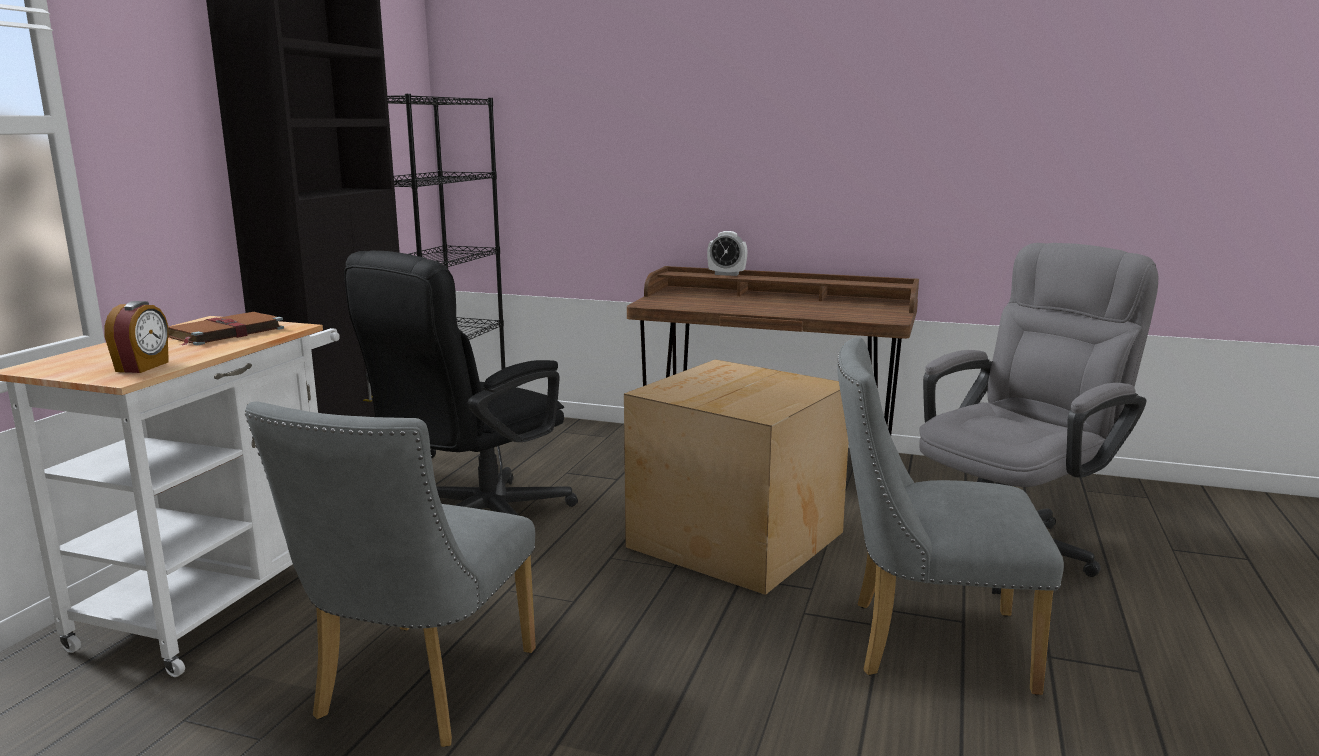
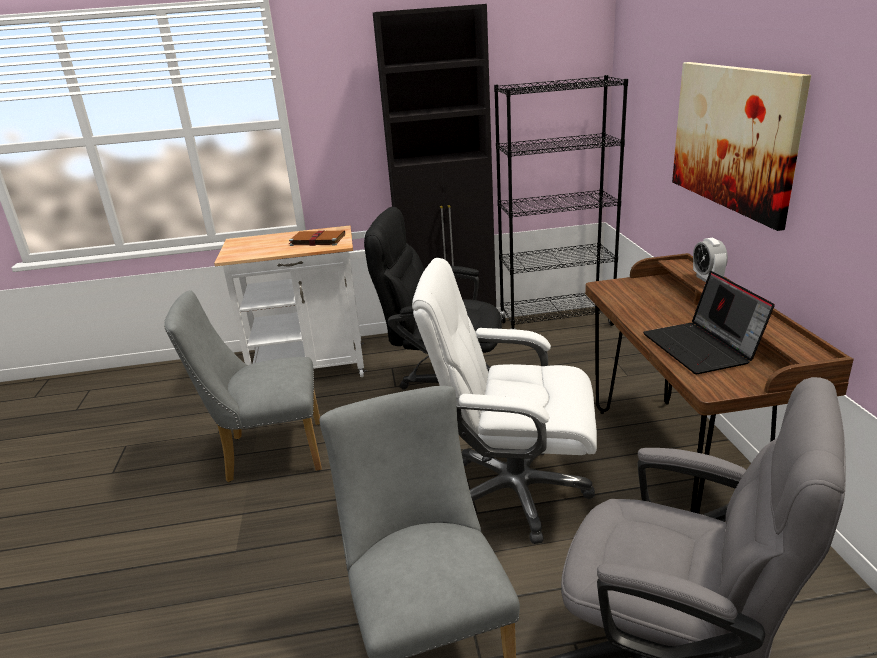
camera: 65 degrees right, 10 degrees up
alarm clock [104,301,169,373] -> none
cardboard box [624,359,848,595] -> white office chair [412,258,597,544]
none -> laptop [643,271,775,374]
none -> picture [672,62,811,231]

